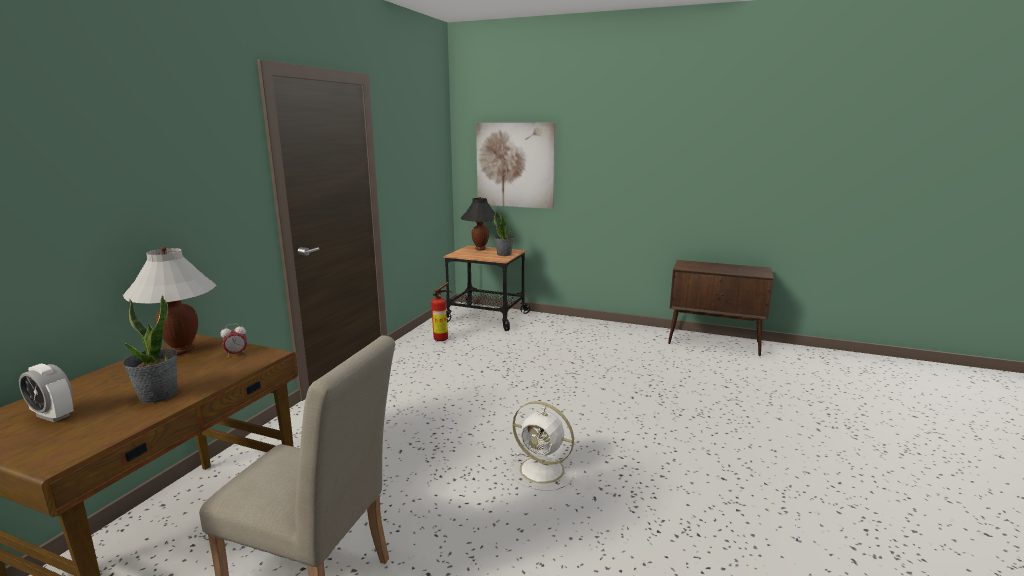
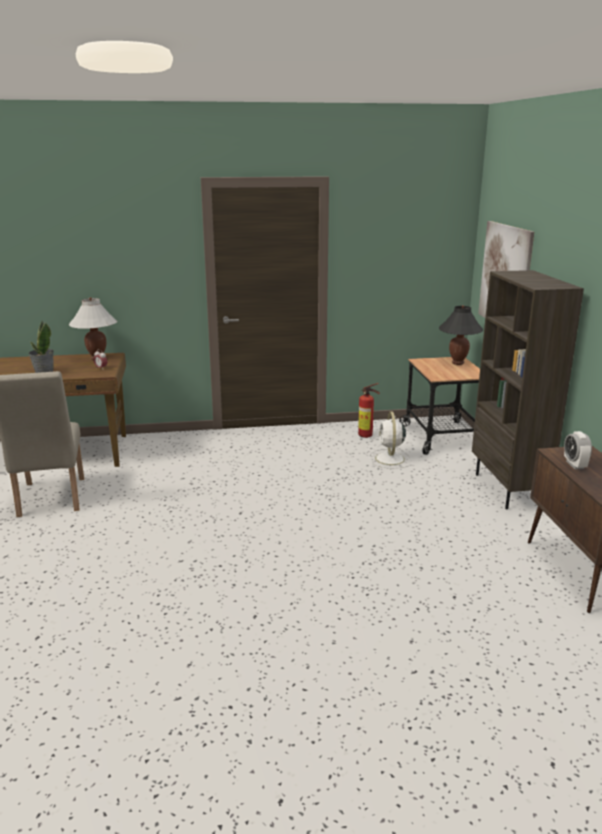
camera: 60 degrees right, 5 degrees up
alarm clock [19,363,74,422] -> alarm clock moved to [564,431,592,469]
potted plant [494,211,514,256] -> none
white fan [509,401,577,491] -> white fan moved to [369,412,413,468]
none -> brown bookcase [472,270,584,509]

